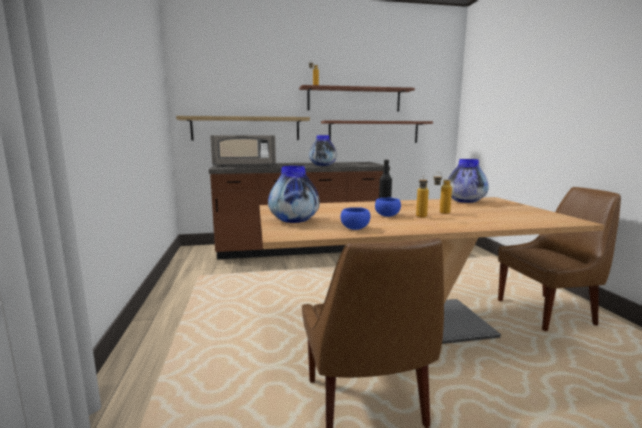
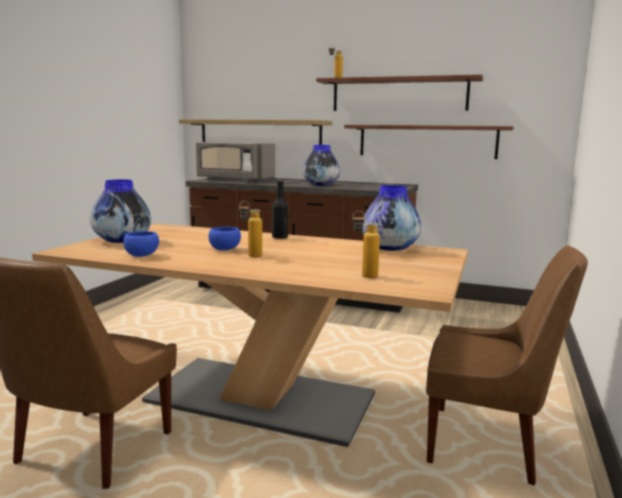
camera: 30 degrees right, 0 degrees up
bottle [433,172,452,214] -> bottle moved to [353,211,380,278]

